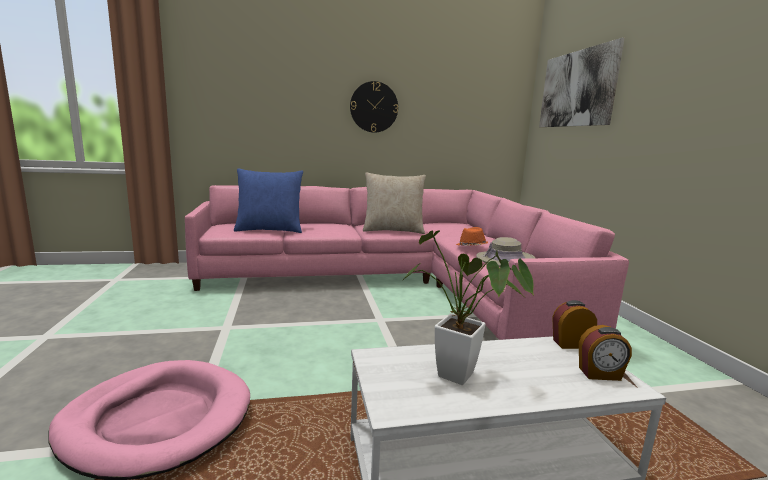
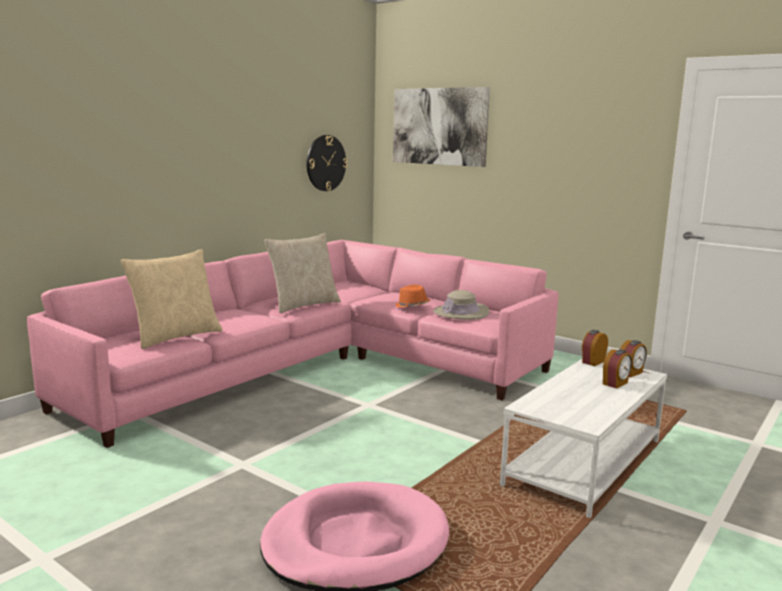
camera: 40 degrees left, 0 degrees up
blue pillow [234,169,303,233] -> beige pillow [121,249,223,349]
wall clock [350,81,398,133] -> wall clock moved to [306,135,347,191]
potted plant [402,230,534,385] -> none
none -> alarm clock [603,349,632,389]

